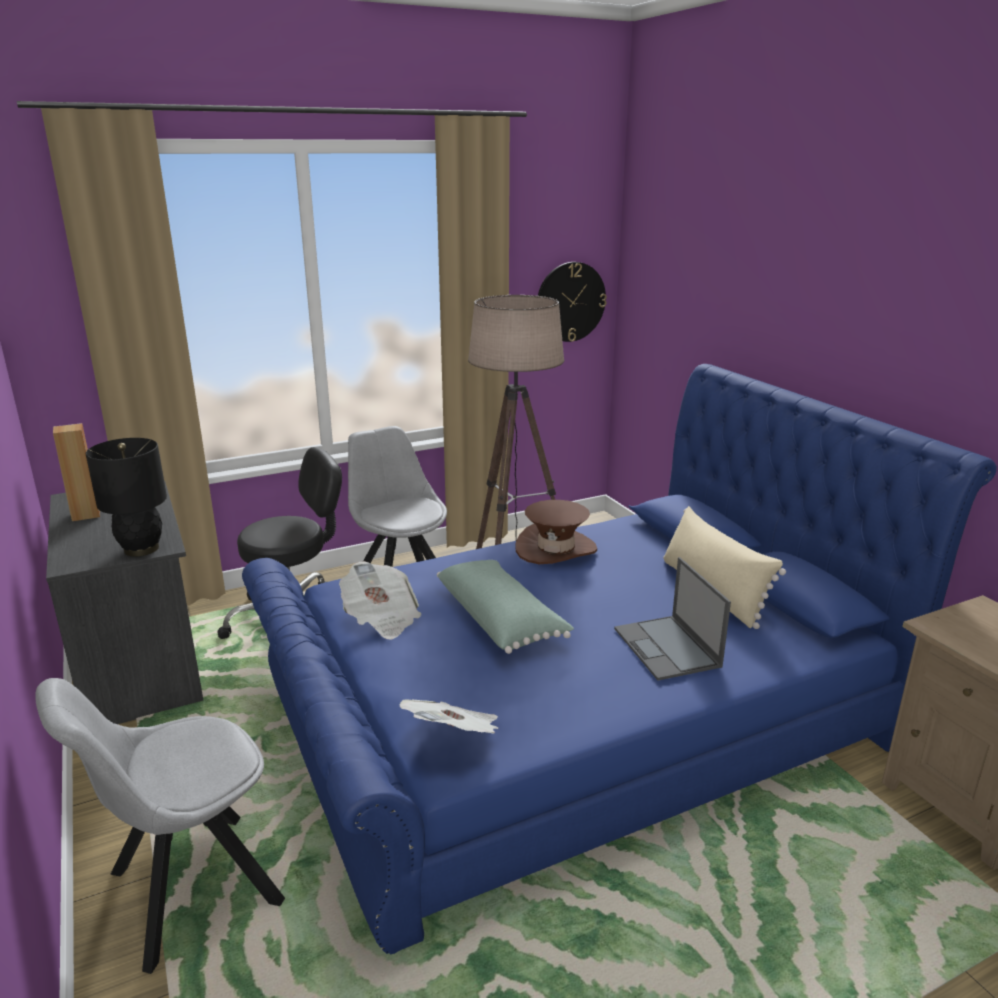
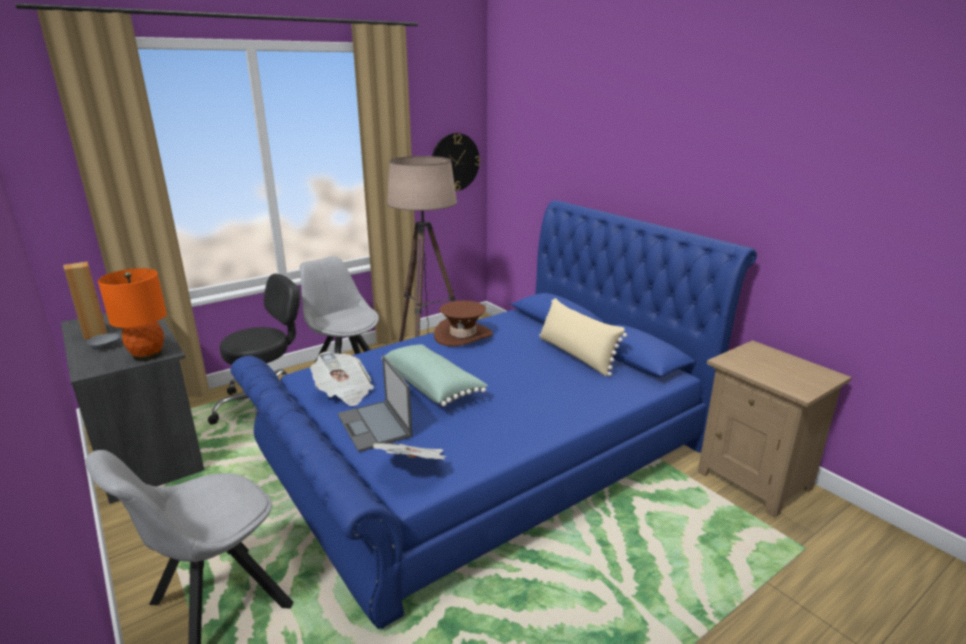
camera: 10 degrees left, 0 degrees up
black table lamp [86,438,167,557] -> orange table lamp [98,268,167,361]
laptop [614,557,731,681] -> laptop moved to [337,355,412,452]
none -> grey bowl [87,333,120,350]

